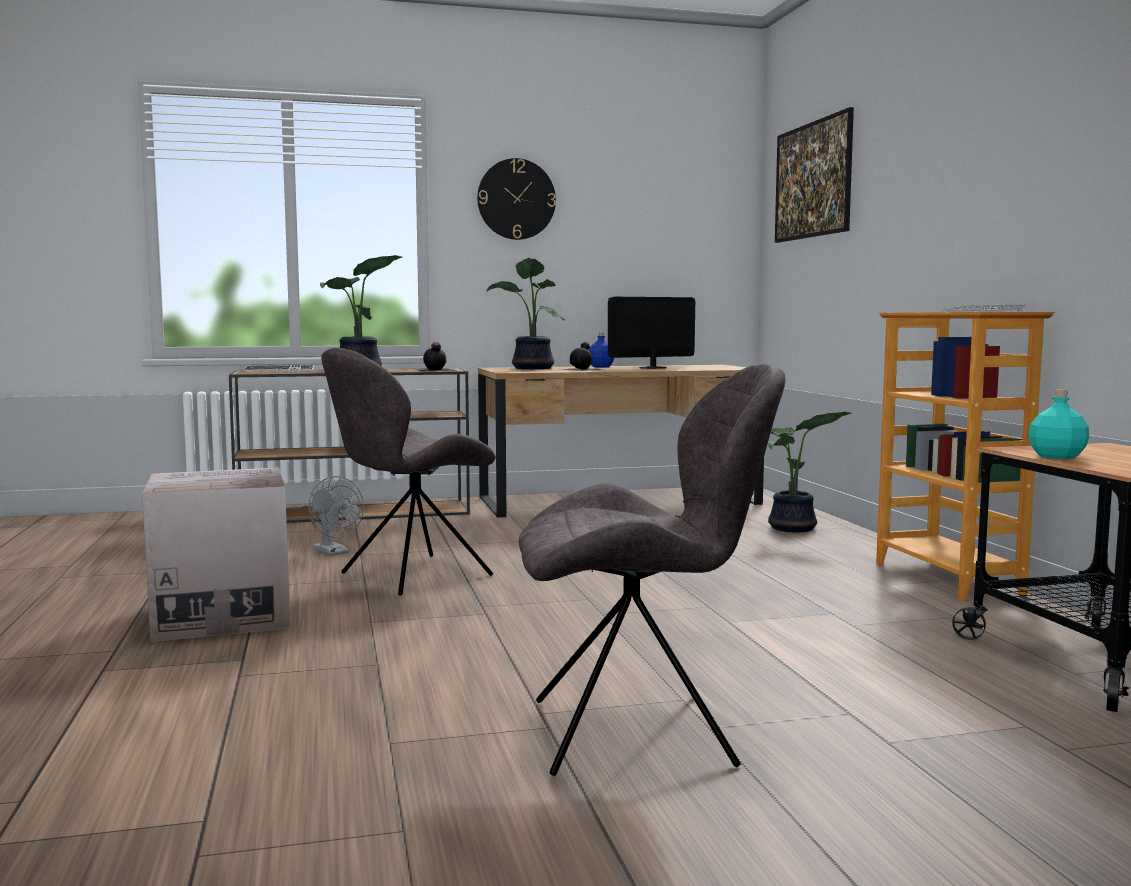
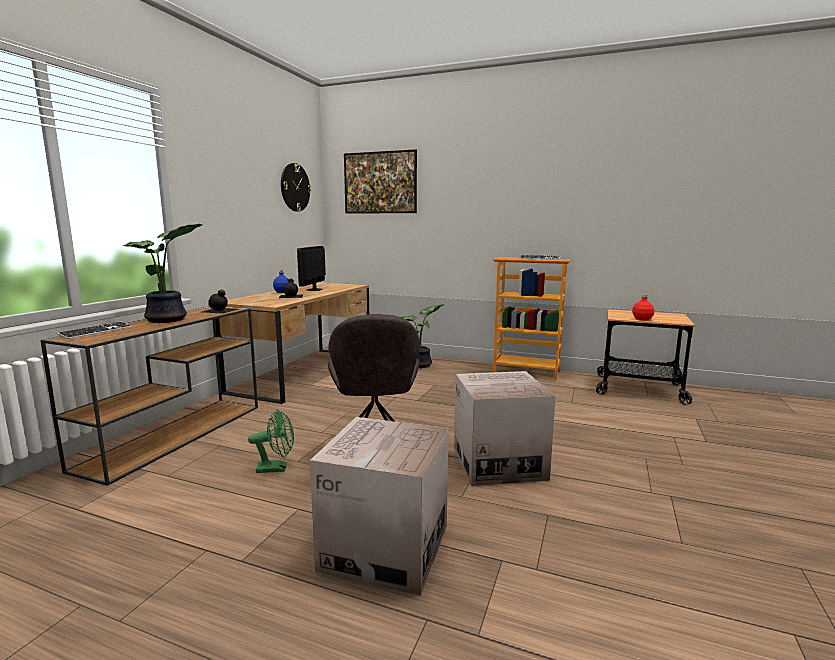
camera: 55 degrees left, 5 degrees up
grey fan [308,476,364,556] -> green fan [248,409,294,473]
wall clock [477,158,556,240] -> wall clock moved to [281,163,311,212]
potted plant [487,258,565,369] -> none
grey chair [519,364,785,776] -> none
turquoise bottle [1028,389,1089,459] -> red bottle [632,294,654,321]
none -> cardboard box [454,371,556,486]

